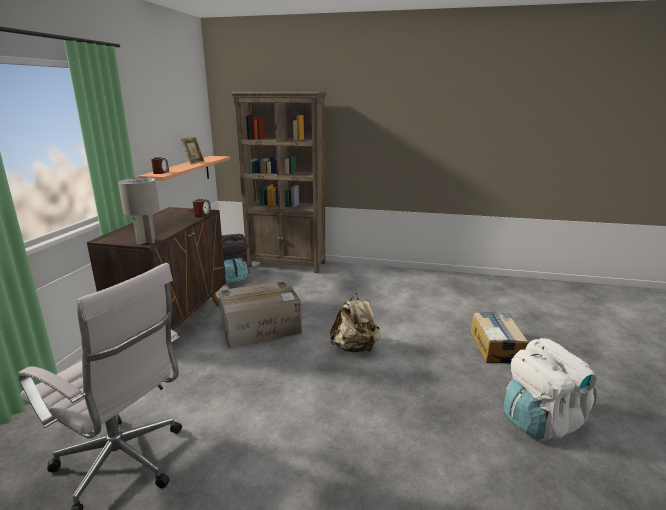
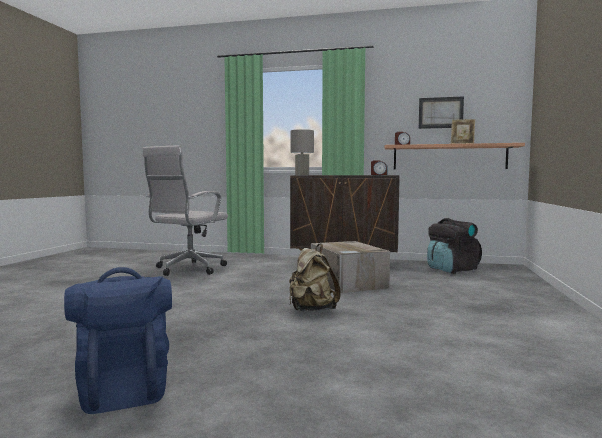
camera: 90 degrees right, 15 degrees down
brown bookcase [231,92,327,273] -> none
cardboard box [471,312,528,363] -> none
white backpack [504,338,597,441] -> blue backpack [64,267,172,414]
none -> picture [419,96,464,129]

